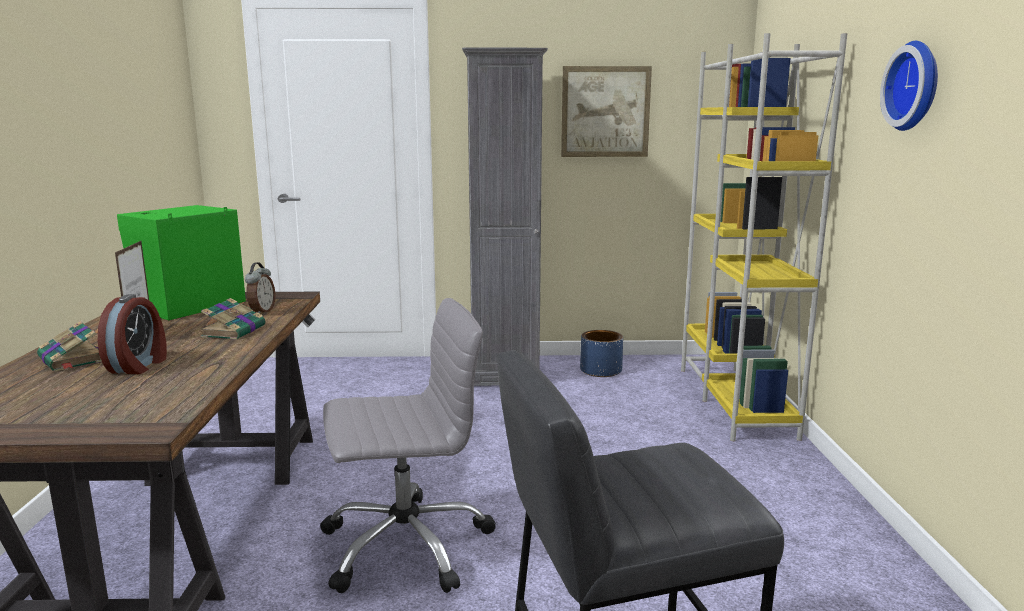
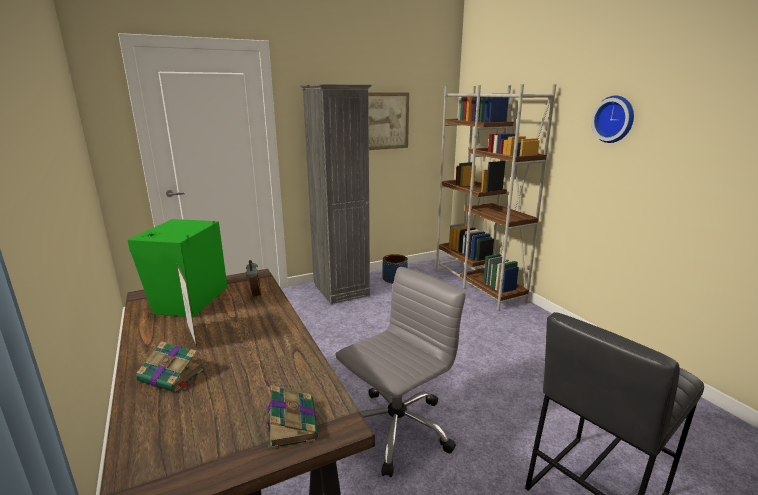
camera: 25 degrees left, 5 degrees up
alarm clock [97,294,167,374] -> none
book [201,298,265,340] -> book moved to [267,385,318,449]
yellow bookcase [681,33,847,441] -> brown bookcase [436,84,556,311]

